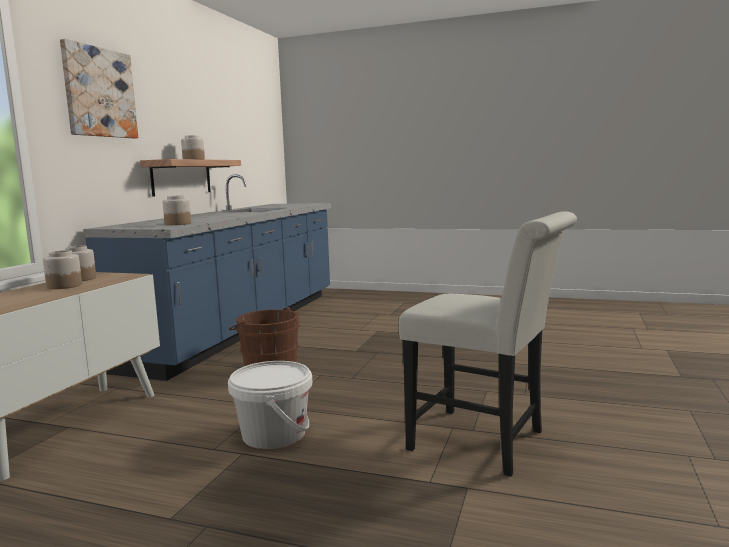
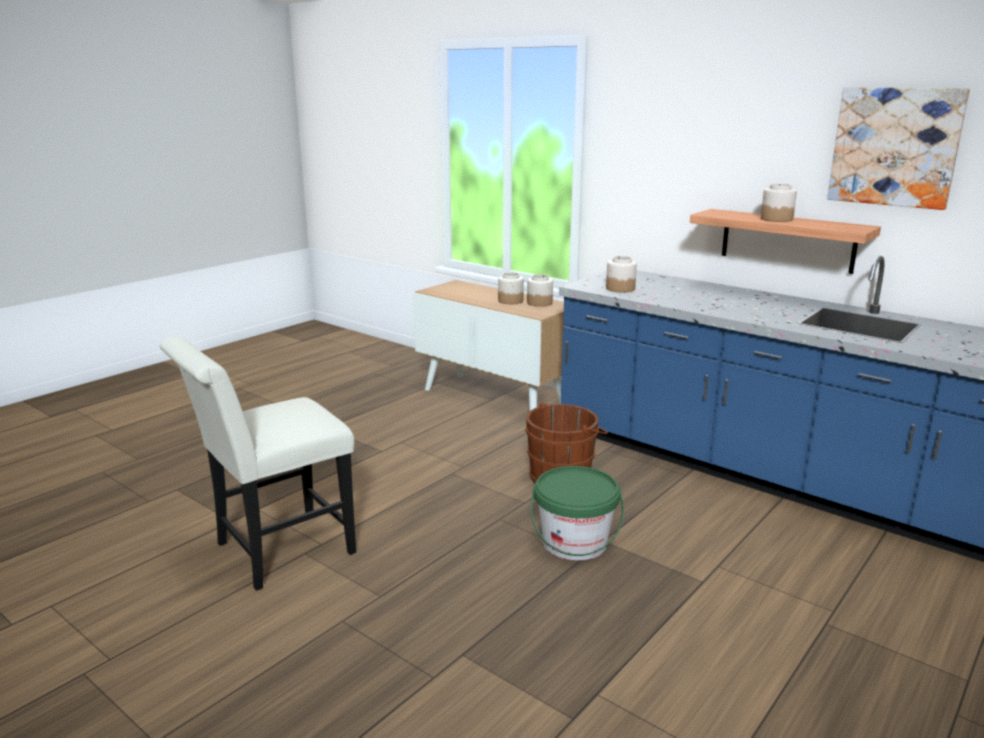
camera: 110 degrees right, 10 degrees up
picture [60,39,138,139] -> picture moved to [827,87,970,210]
white bucket [228,361,312,449] -> none
none -> green bucket [530,466,624,560]

